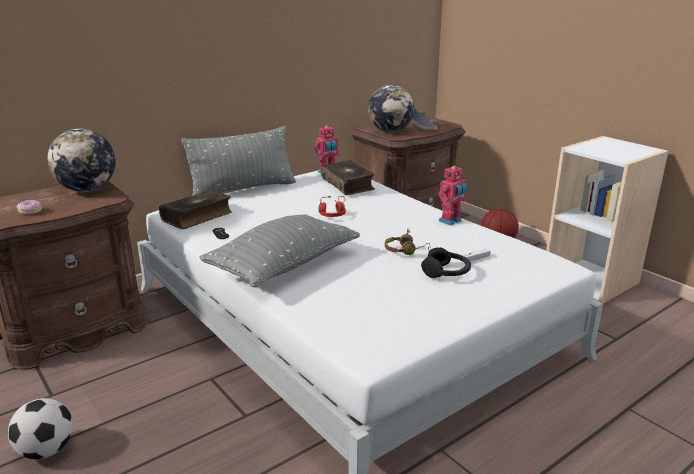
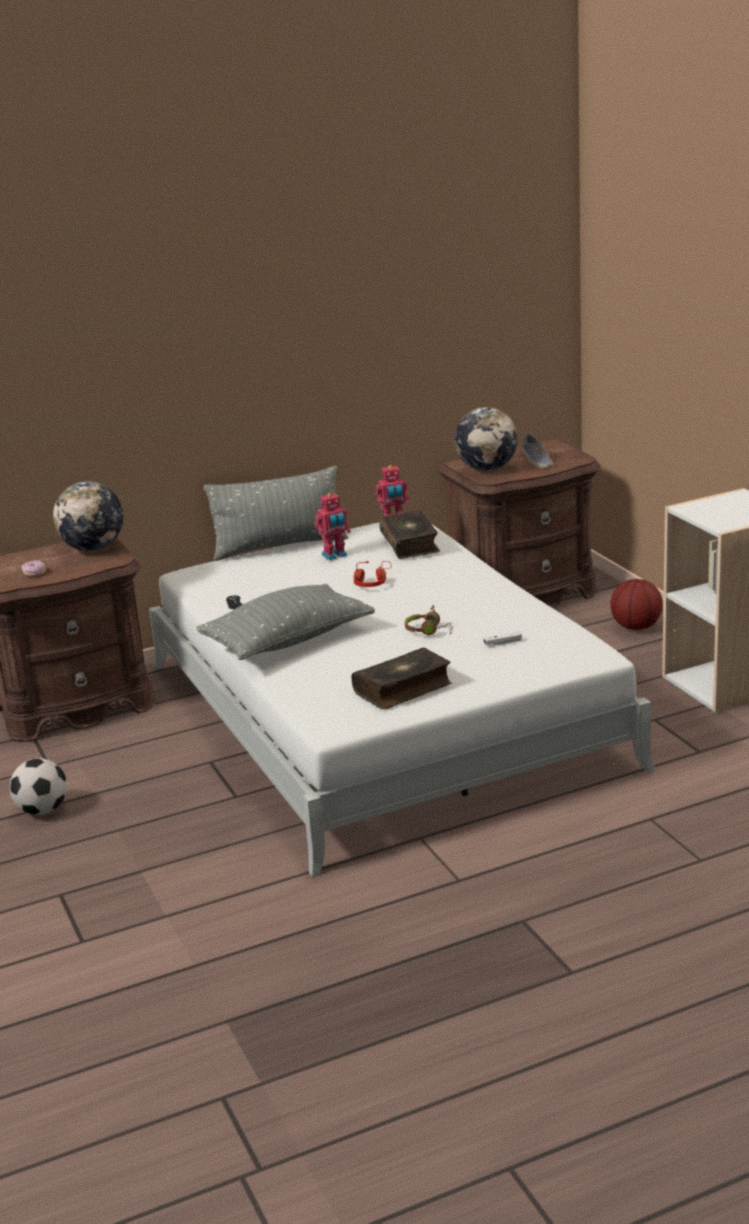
camera: 15 degrees right, 0 degrees up
book [159,190,232,229] -> book moved to [352,647,452,709]
black headphones [421,247,471,278] -> none
toy robot [439,165,467,226] -> toy robot moved to [315,493,351,560]

